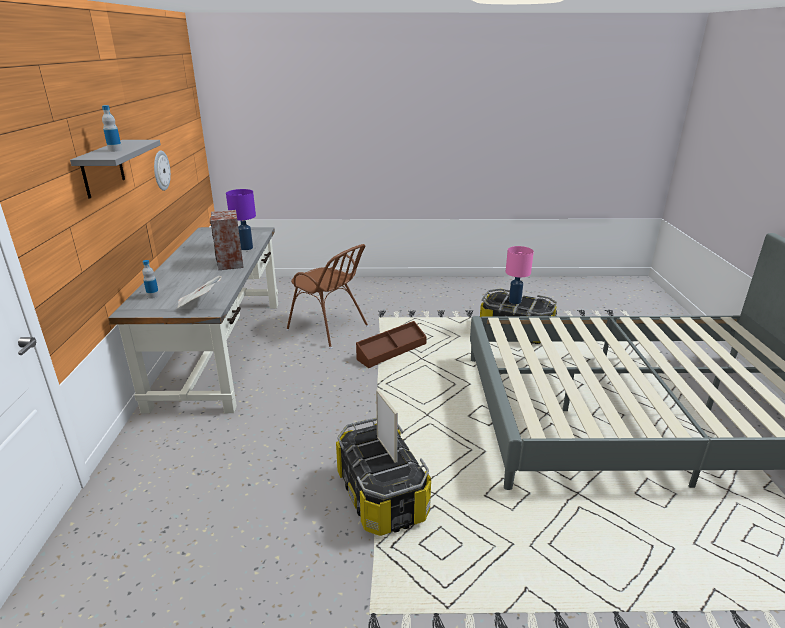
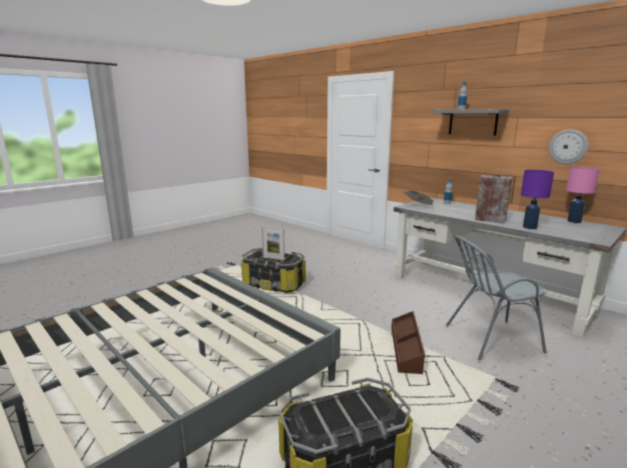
camera: 135 degrees right, 10 degrees down
brown chair [286,244,369,349] -> grey chair [445,235,547,363]
pink table lamp [506,246,534,304] -> pink table lamp moved to [566,167,600,223]

